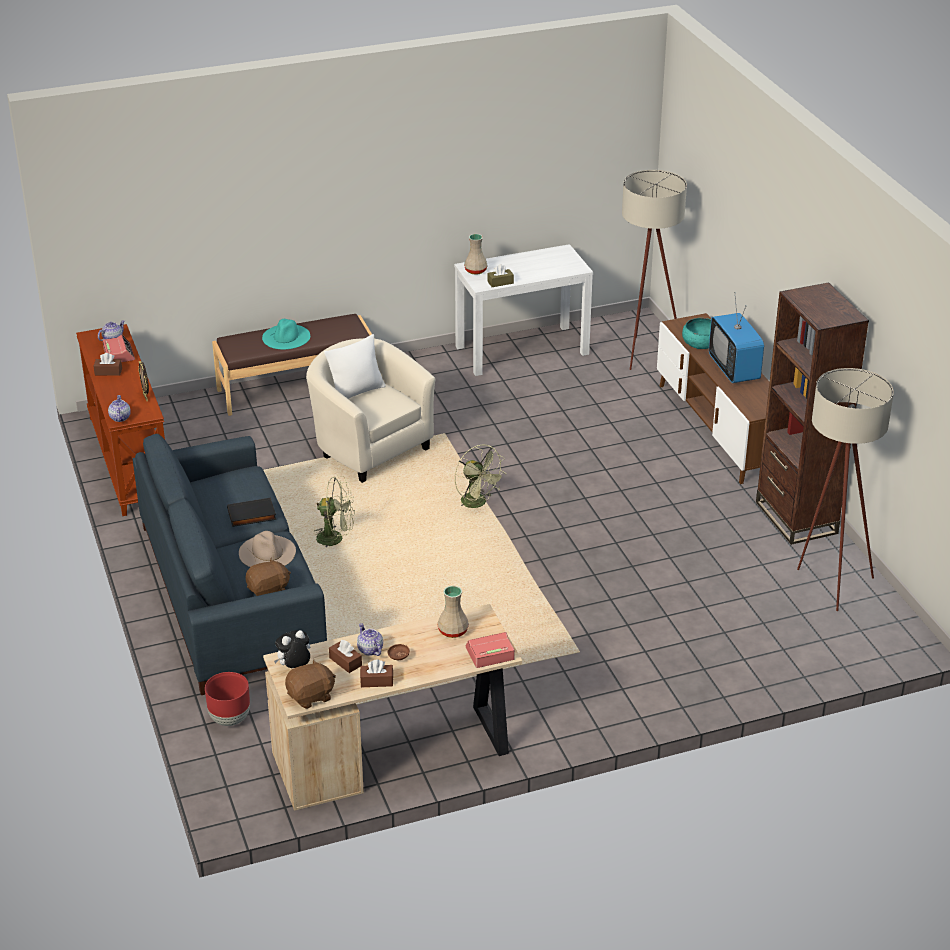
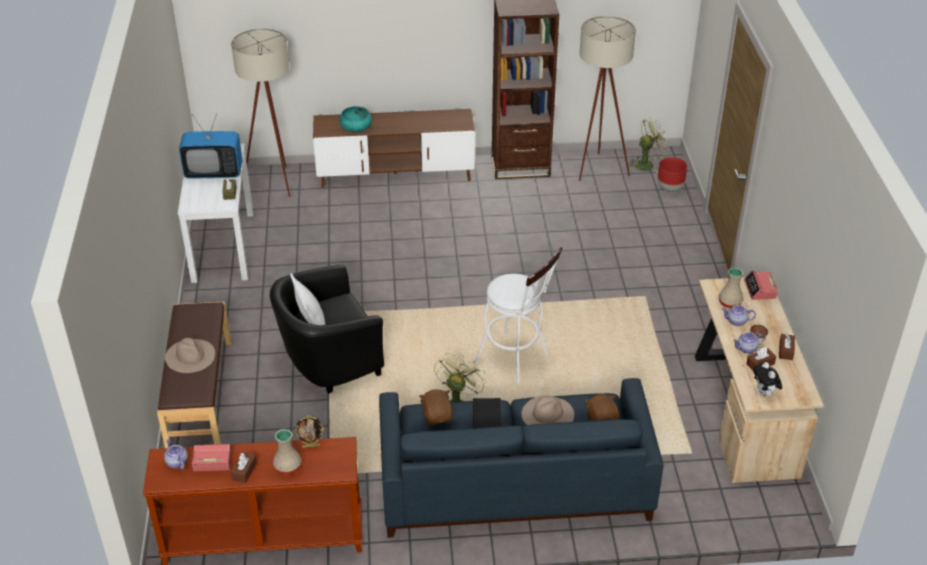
camera: 75 degrees left, 5 degrees up
teapot [108,395,131,422] -> teapot moved to [722,305,756,326]
red planter [205,672,250,726] -> red planter moved to [658,157,688,192]
turquoise hat [262,319,310,350] -> beige hat [165,338,215,373]
brown plush toy [285,659,336,709] -> brown plush toy moved to [419,389,453,425]
beige armchair [306,338,436,483] -> black armchair [270,265,384,394]
green fan [455,445,506,508] -> green fan moved to [628,118,669,173]
beige vase [464,234,488,275] -> beige vase moved to [273,429,301,474]
television [709,292,764,383] -> television moved to [179,114,243,179]
none -> white stool [475,247,562,384]

